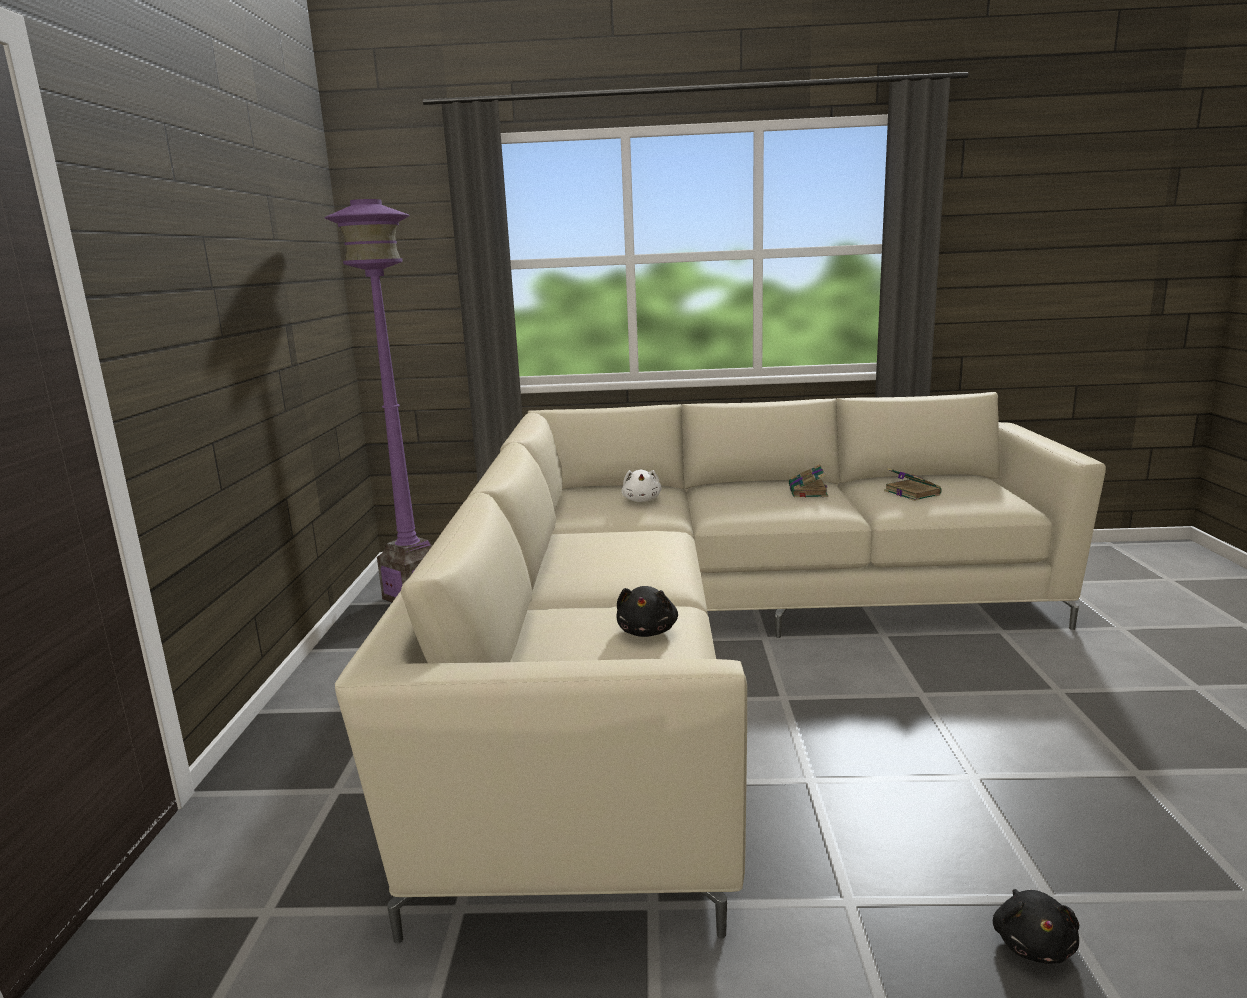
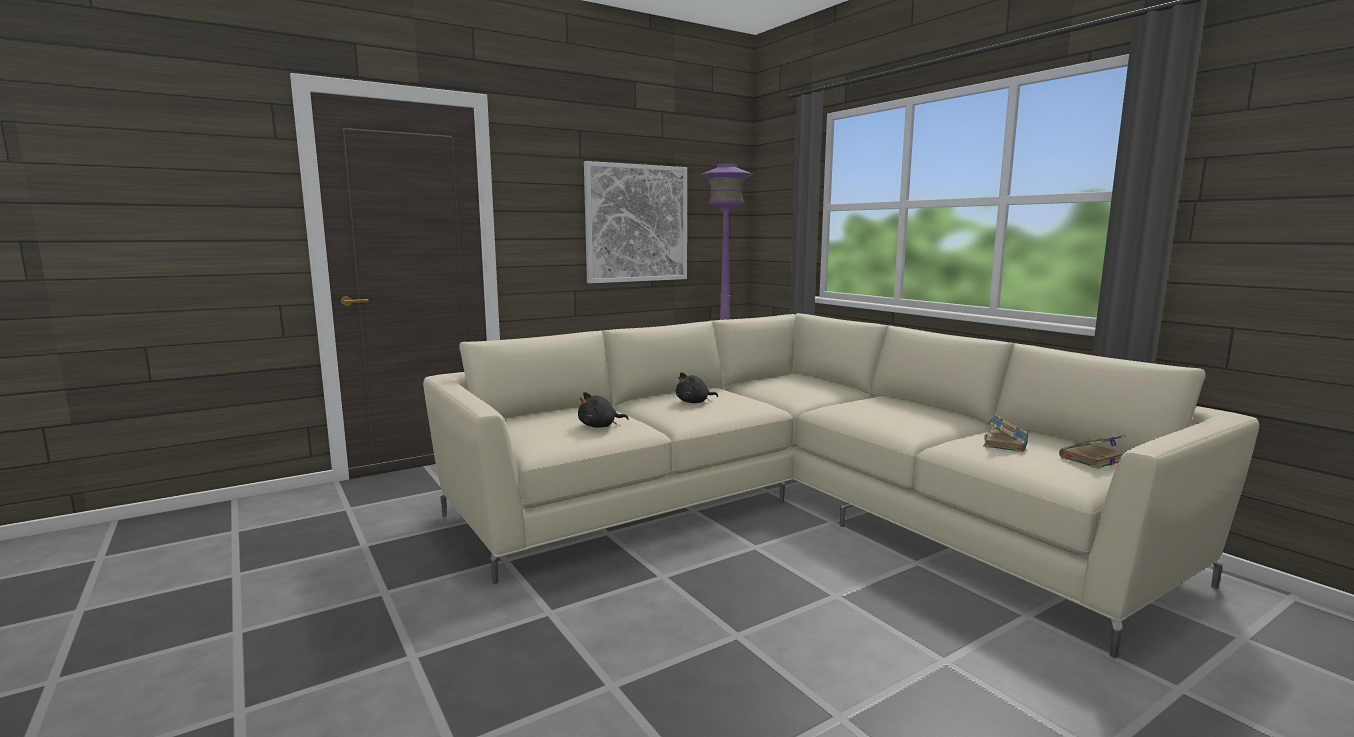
camera: 55 degrees right, 5 degrees down
white plush toy [621,470,662,502] -> none
book [789,464,828,497] -> book moved to [1059,435,1126,469]
black plush toy [993,889,1079,964] -> black plush toy moved to [676,372,718,403]
none -> picture [584,161,687,283]

